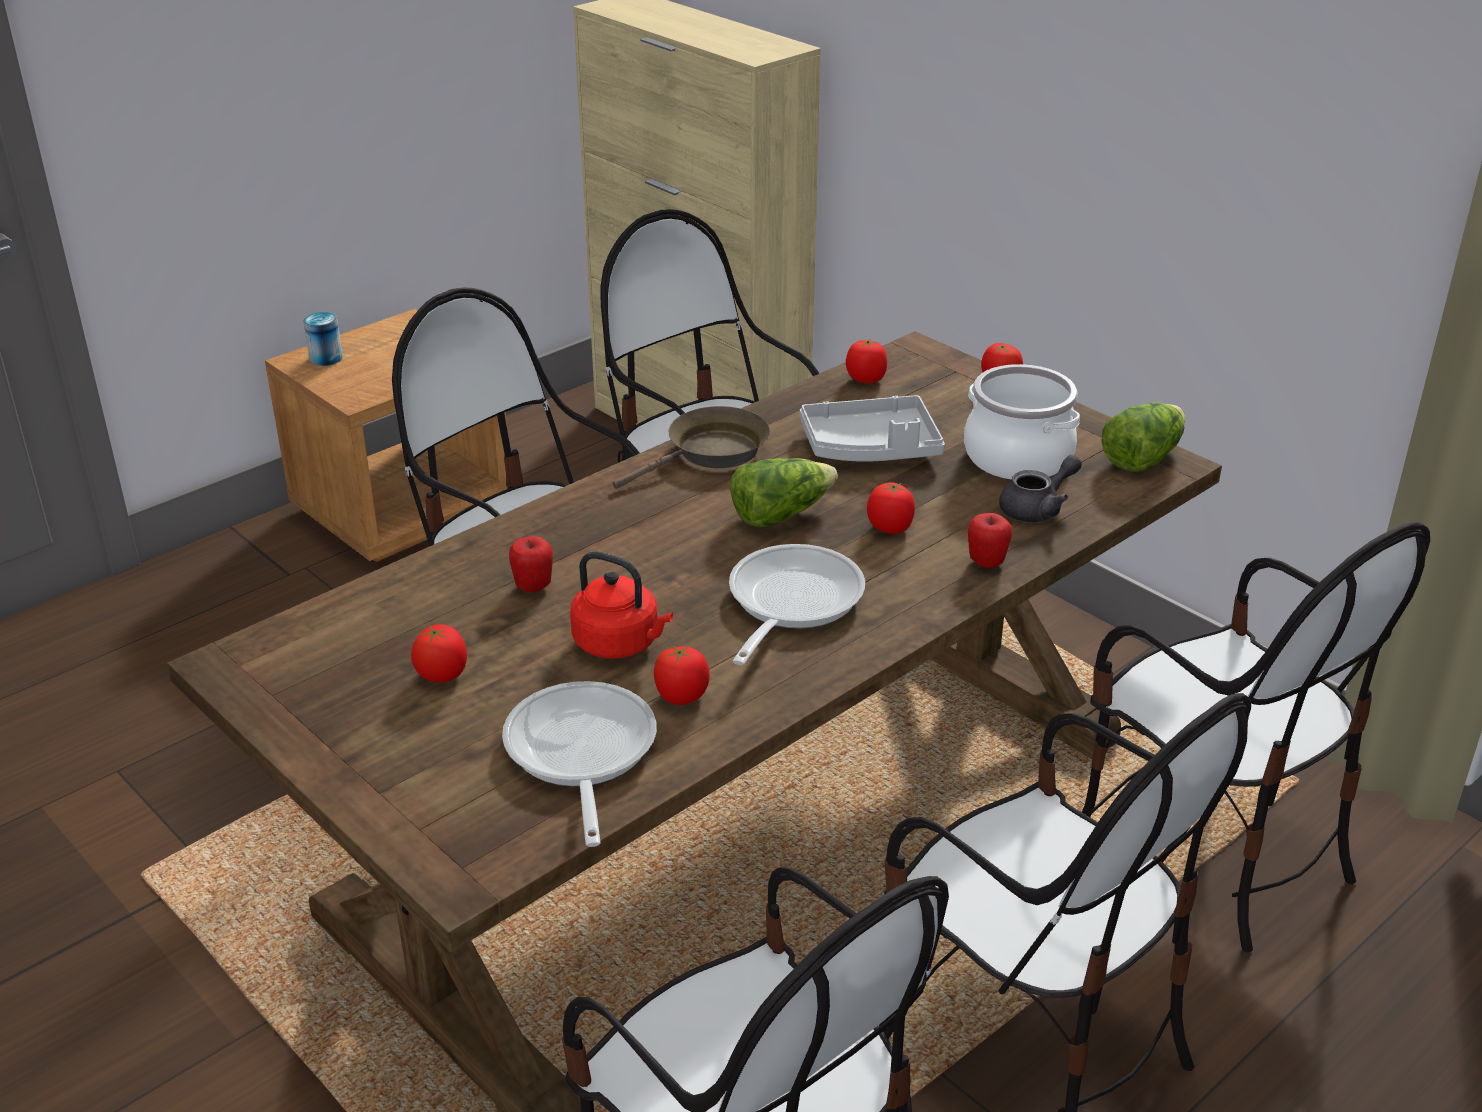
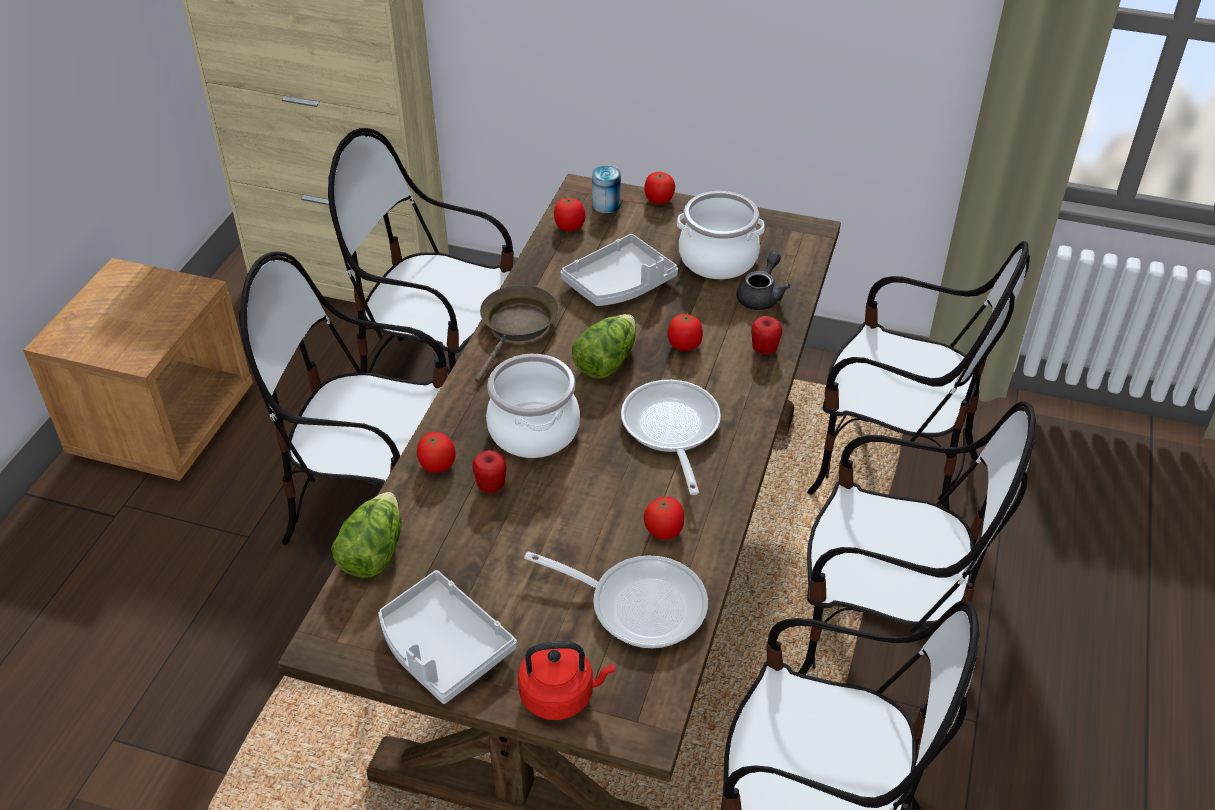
camera: 30 degrees left, 10 degrees up
can [303,312,343,366] -> can moved to [592,165,621,213]
tomato [411,624,467,683] -> tomato moved to [417,432,456,473]
frying pan [502,681,657,847] -> frying pan turned 150 degrees clockwise [524,551,708,648]
red kettle [570,552,673,659] -> red kettle moved to [518,641,615,720]
lettuce [1102,402,1185,472] -> lettuce moved to [331,492,401,578]
none -> grey tray [379,570,517,704]
none -> cooking pot [486,354,580,458]

